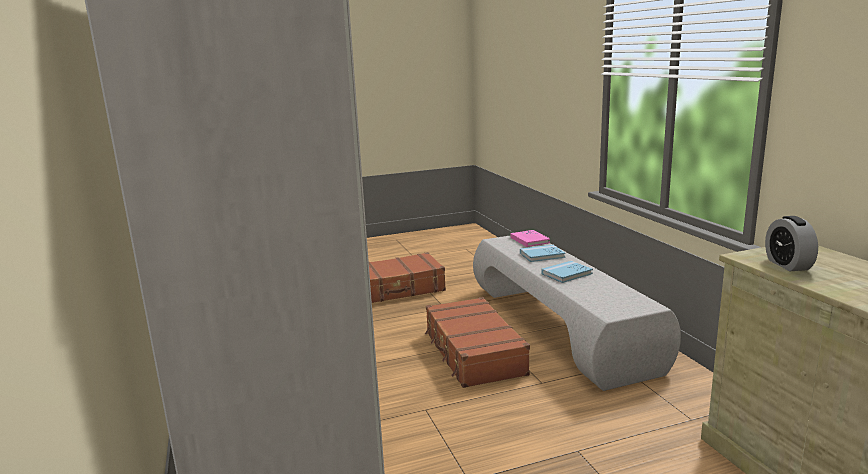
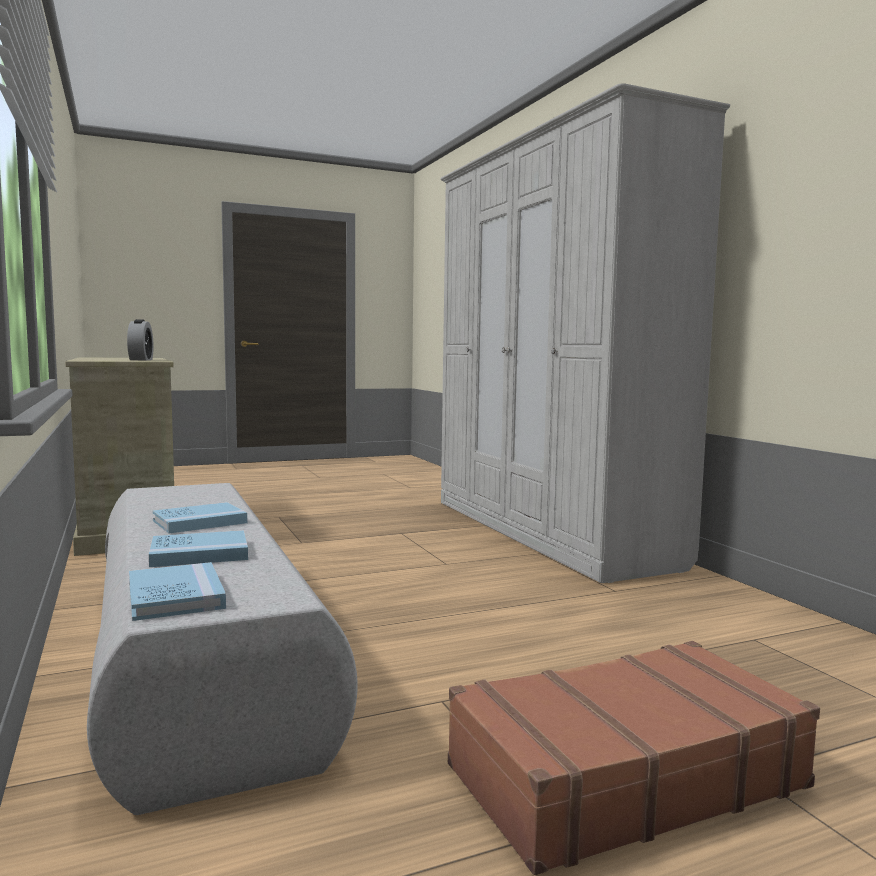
camera: 175 degrees right, 10 degrees down
brown suitcase [425,297,530,388] -> none
pink book [510,230,550,247] -> blue book [129,562,226,621]

